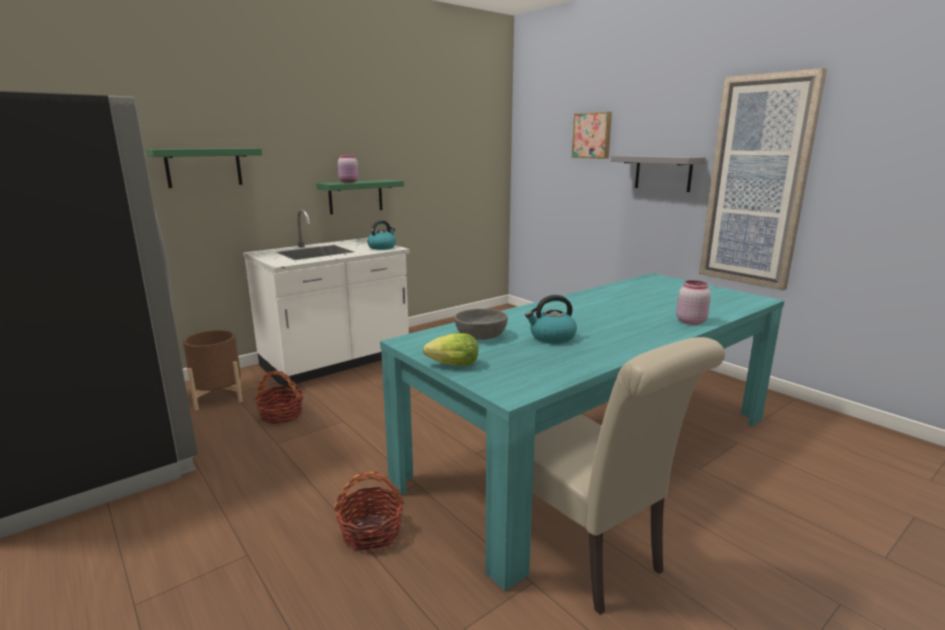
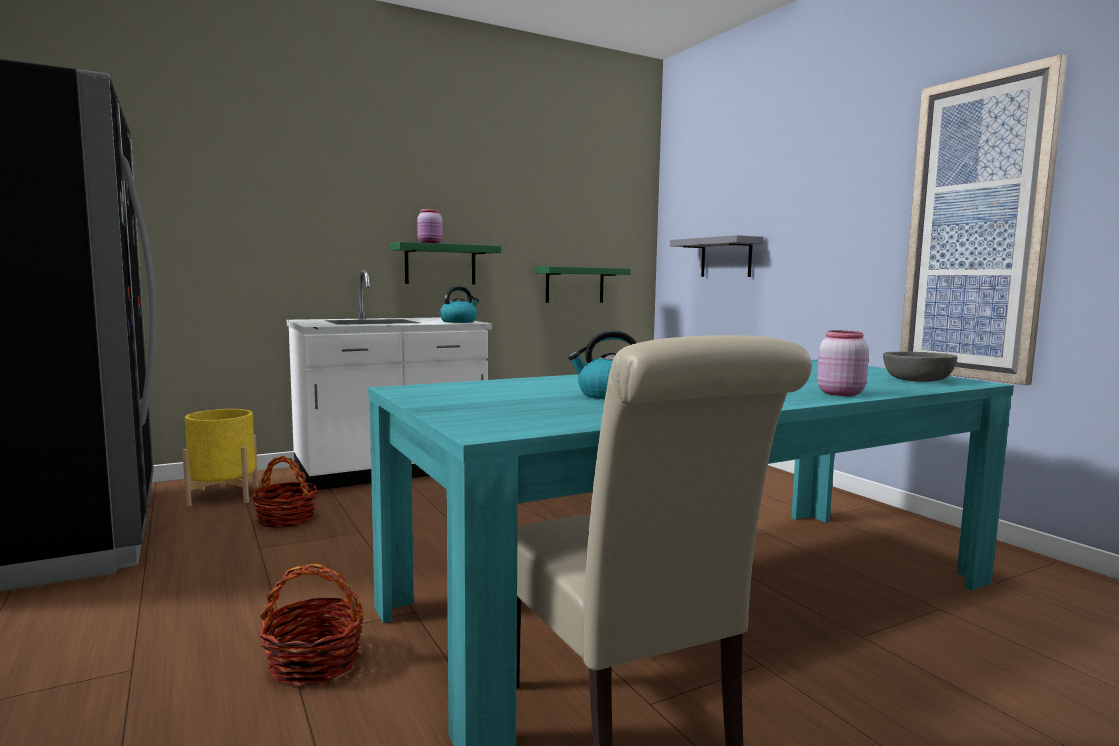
camera: 10 degrees right, 10 degrees down
green shelf [146,148,262,188] -> green shelf moved to [534,267,631,303]
brown planter [183,330,243,411] -> yellow planter [182,409,258,507]
lettuce [423,333,478,366] -> none
grey bowl [454,309,508,340] -> grey bowl moved to [883,352,957,382]
picture [572,112,612,159] -> none
grey shelf [611,155,706,192] -> grey shelf moved to [670,235,764,277]

